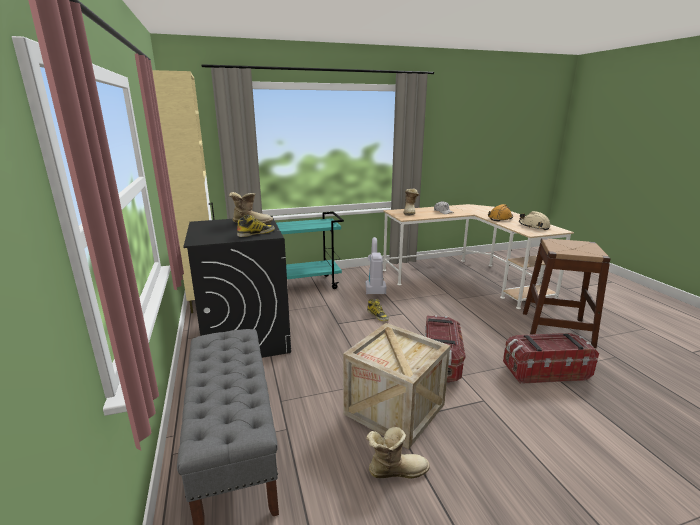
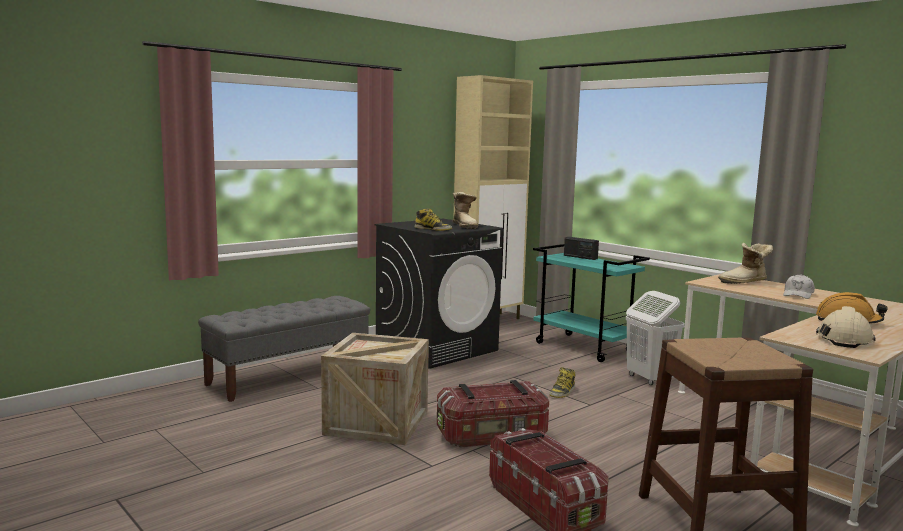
camera: 65 degrees right, 10 degrees down
vacuum cleaner [366,237,386,294] -> white laundry basket [626,291,685,385]
boot [366,427,430,479] -> none
none -> radio [564,237,599,260]

